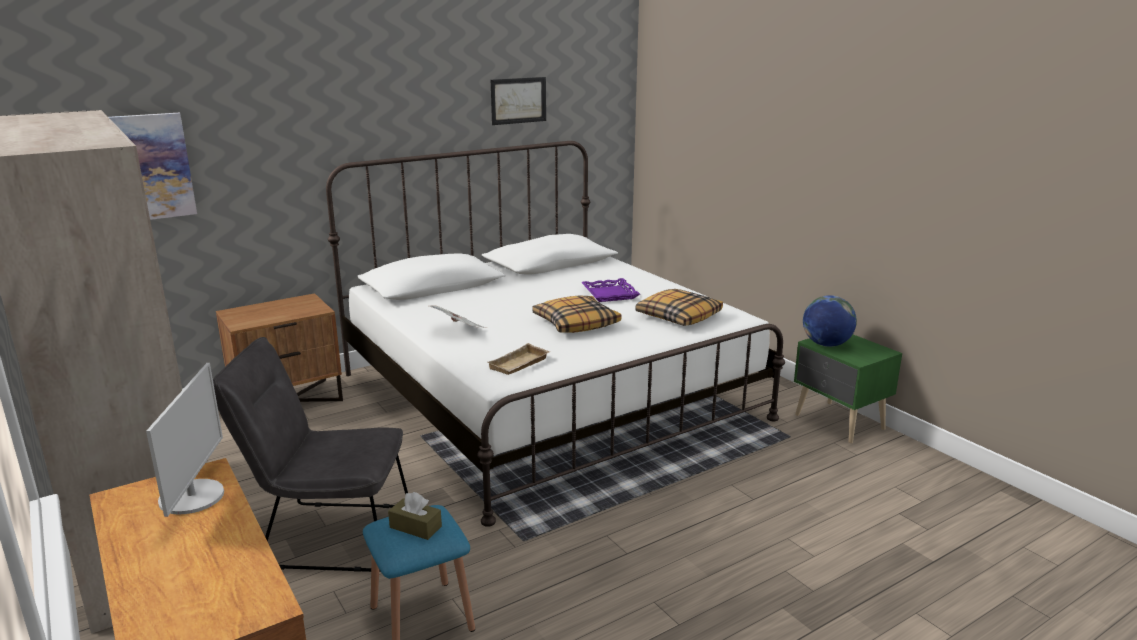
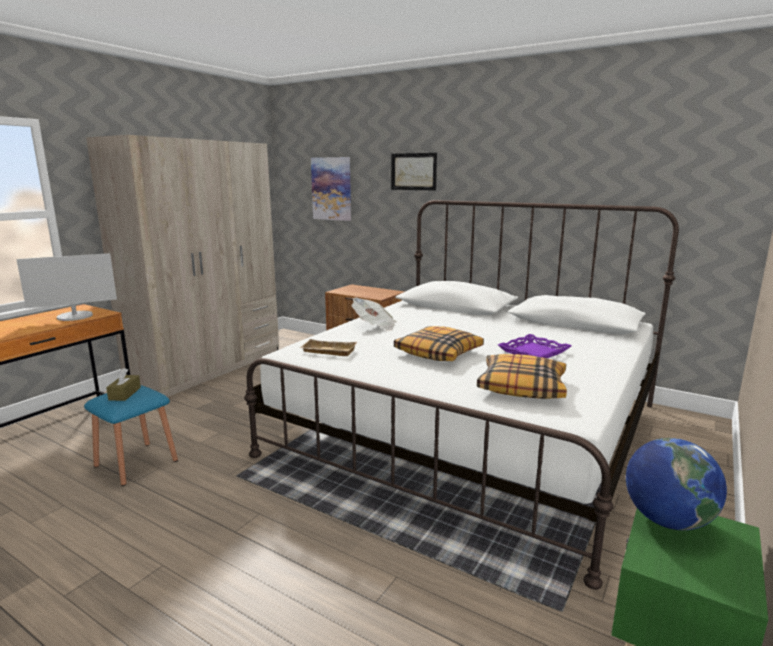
camera: 65 degrees right, 5 degrees down
grey chair [213,337,408,572] -> none
picture [491,77,546,125] -> picture moved to [391,153,437,191]

